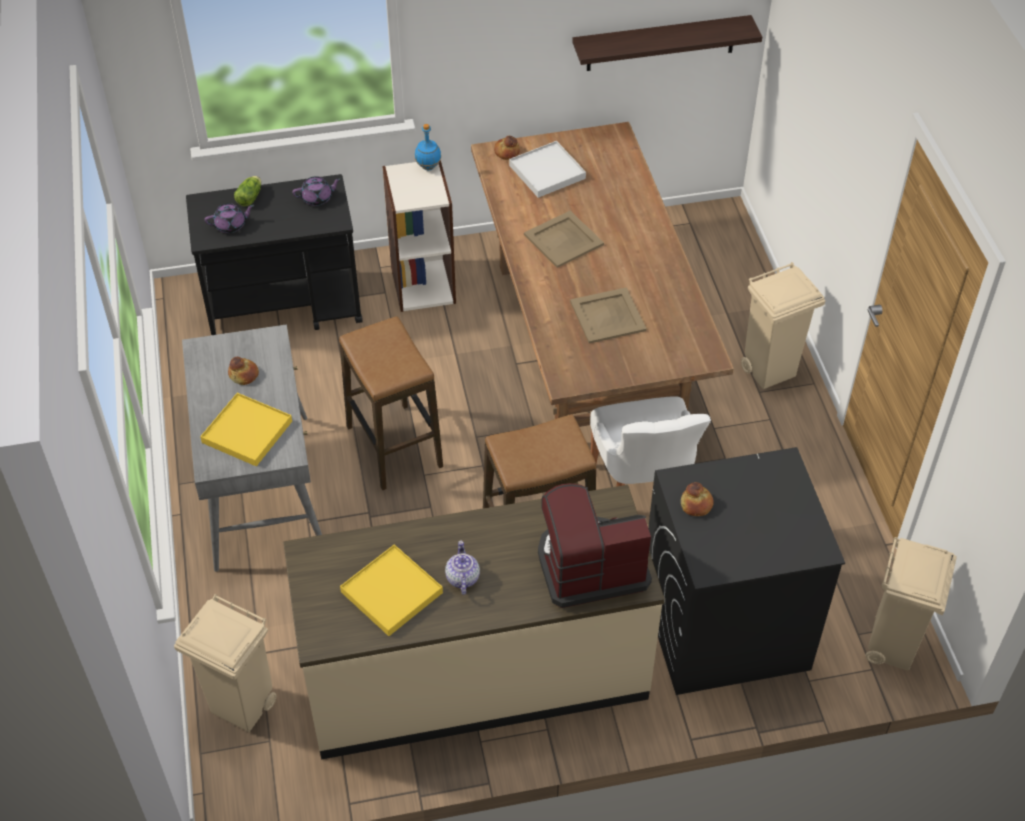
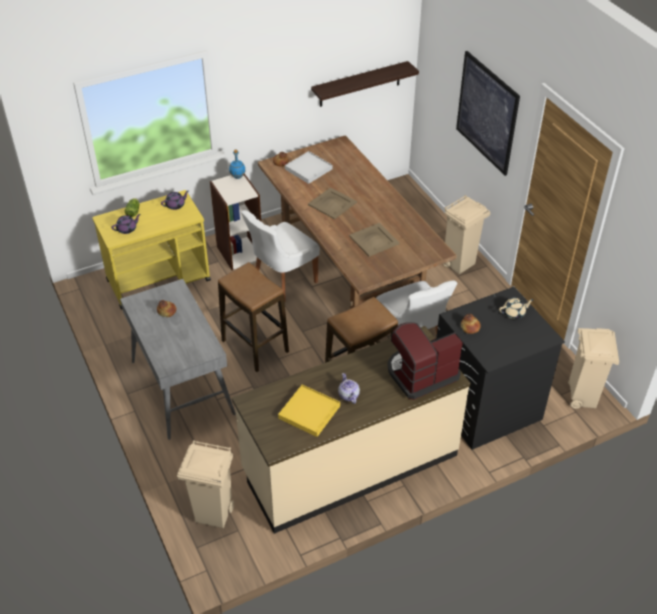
camera: 15 degrees left, 5 degrees down
black cart [186,174,363,335] -> yellow cart [92,190,211,310]
yellow tray [200,393,292,466] -> none
none -> white chair [241,210,320,302]
none -> picture [456,51,520,176]
none -> beige teapot [499,298,533,319]

